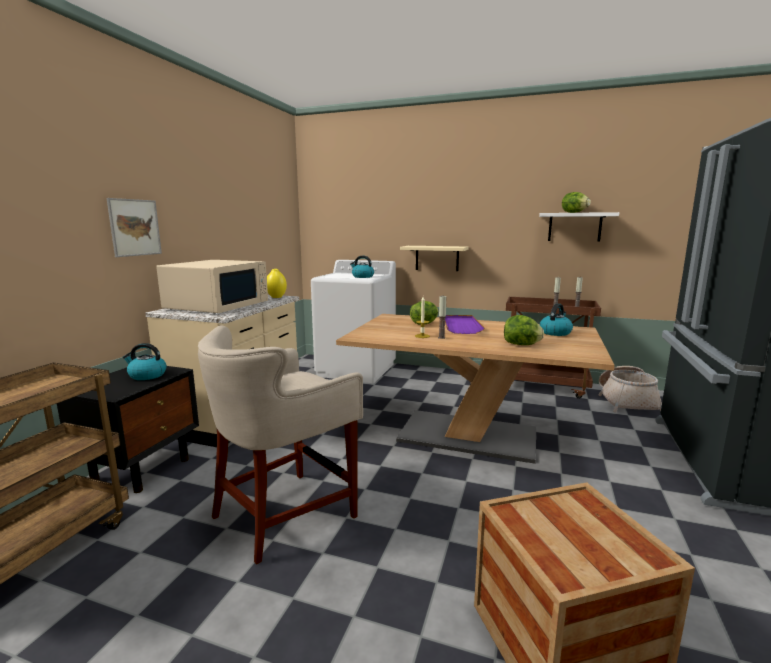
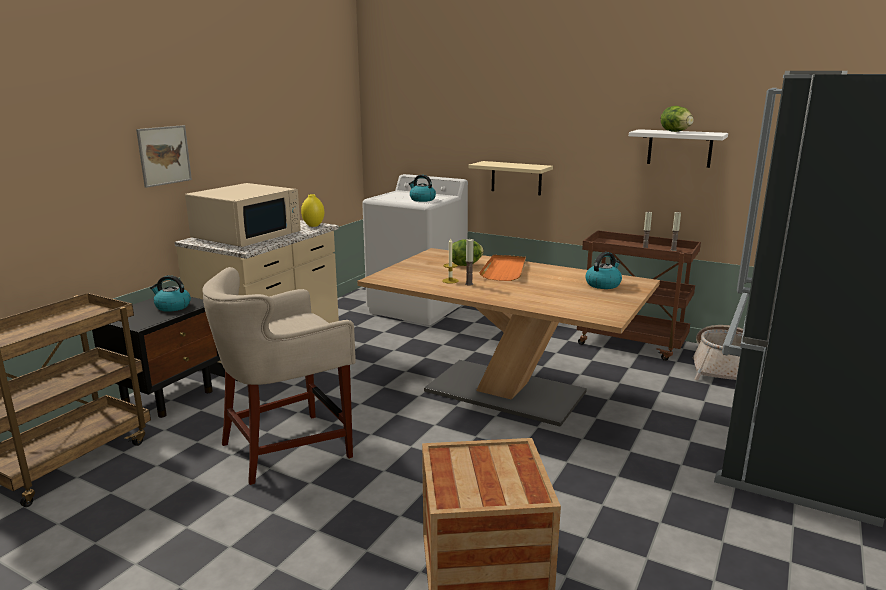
camera: 10 degrees right, 5 degrees up
purple tray [445,315,485,334] -> orange tray [479,255,526,281]
lettuce [504,315,544,345] -> none

